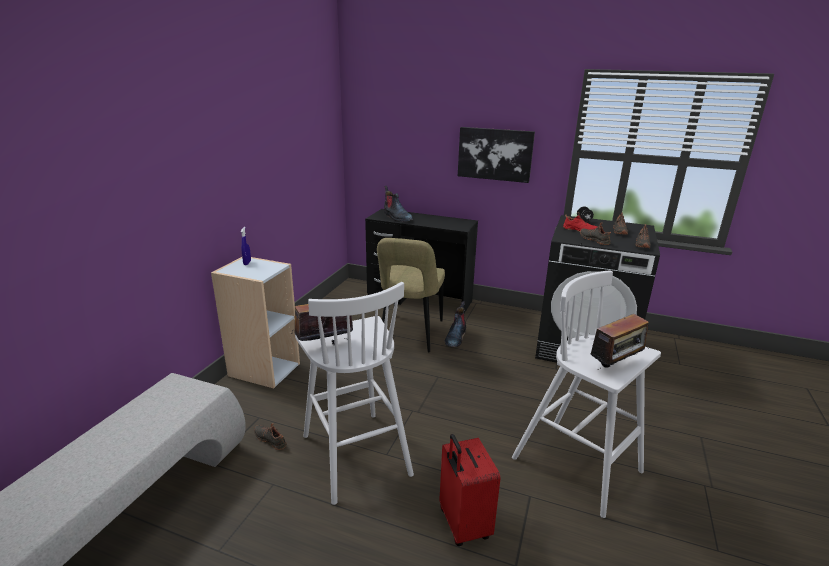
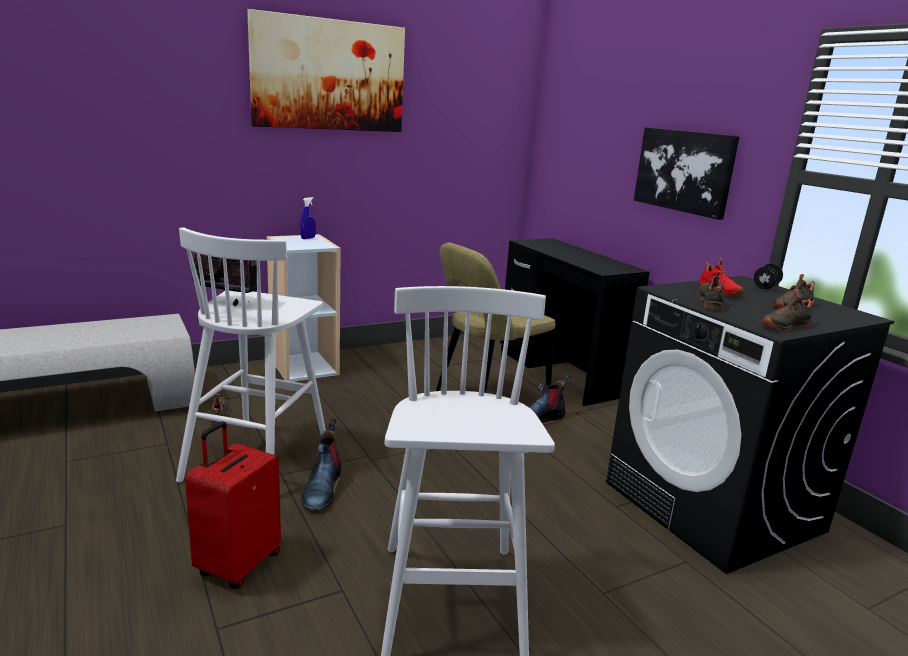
camera: 40 degrees right, 5 degrees down
boot [384,186,413,222] -> boot moved to [301,419,341,510]
radio [590,314,649,369] -> none
none -> picture [247,9,405,132]

